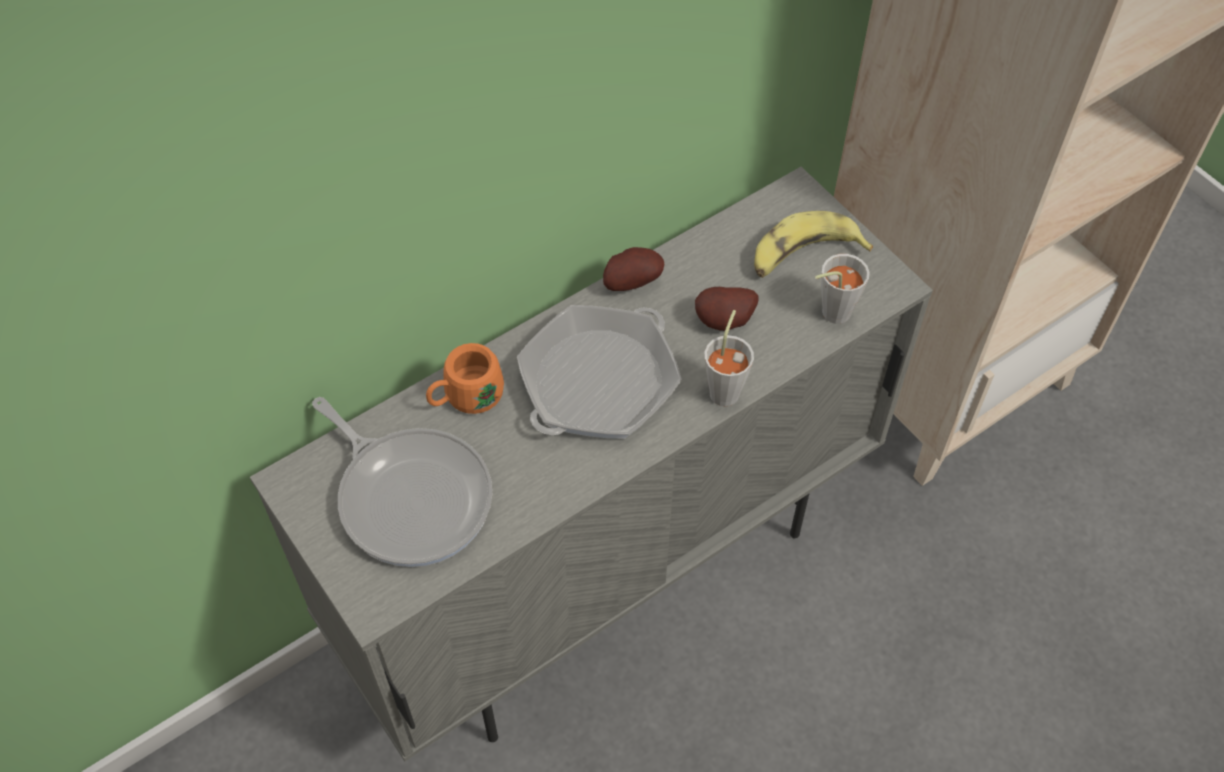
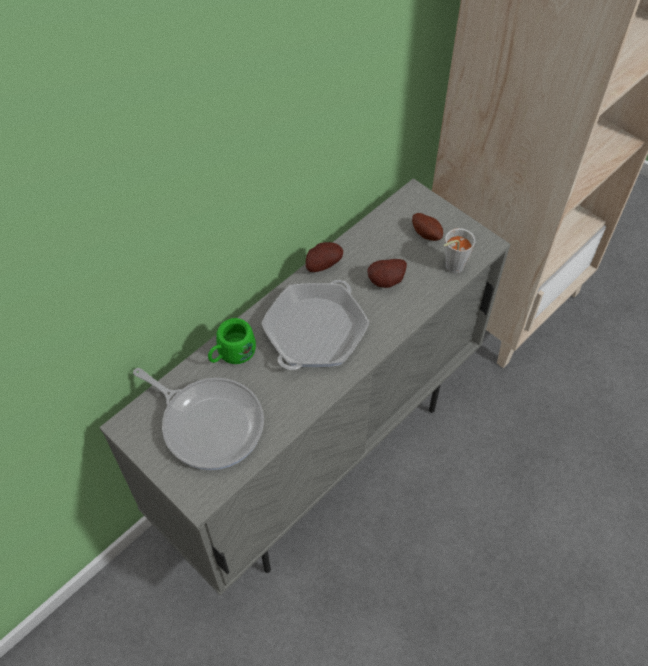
camera: 10 degrees left, 0 degrees up
orange mug [426,343,504,414] -> green mug [208,318,256,364]
grey cup [705,310,754,406] -> none
banana [754,211,873,278] -> potato [412,213,443,241]

